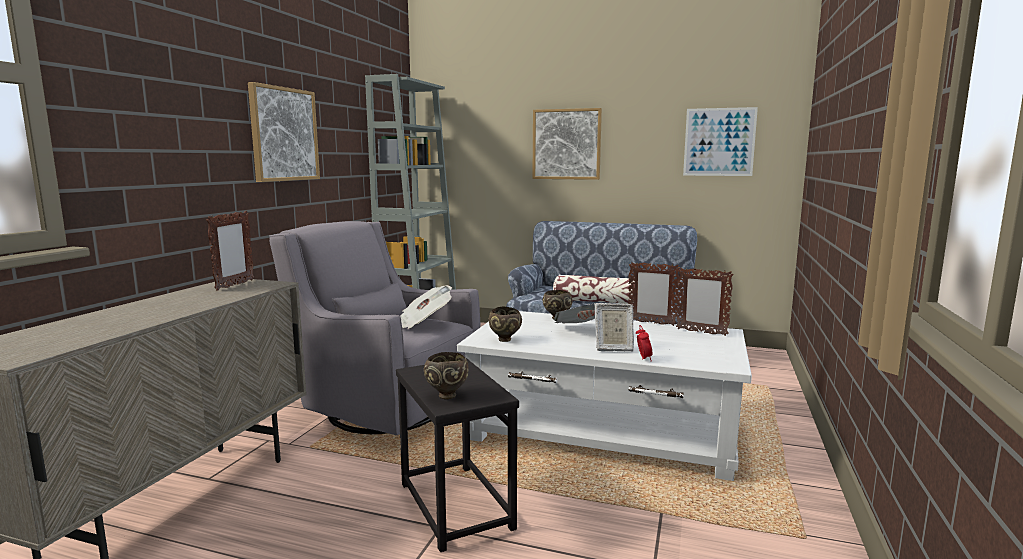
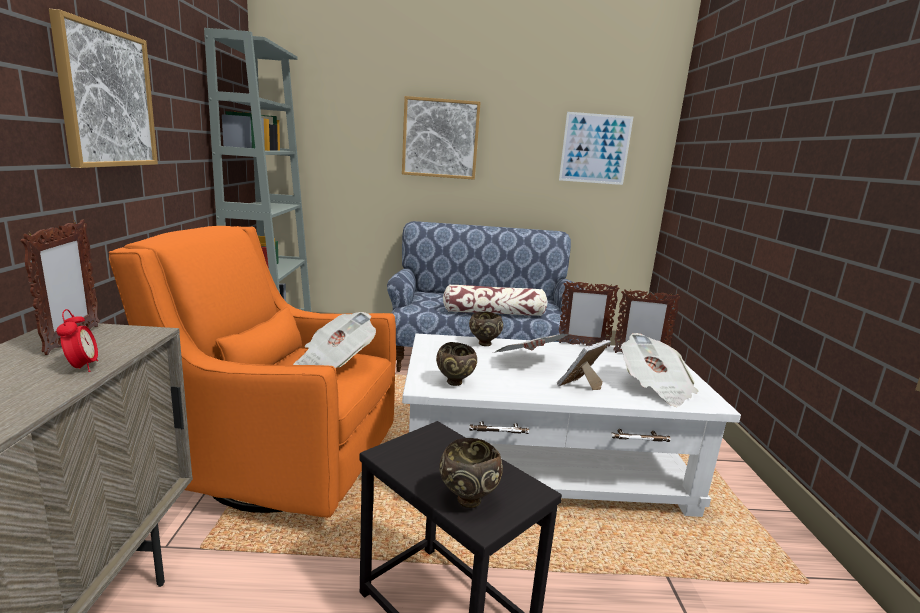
camera: 20 degrees left, 5 degrees up
grey armchair [269,221,481,435] -> orange armchair [109,226,396,518]
picture frame [594,303,634,351] -> picture frame turned 150 degrees clockwise [557,340,611,390]
alarm clock [636,325,653,360] -> alarm clock moved to [56,309,98,372]
none -> newspaper [621,333,699,407]

